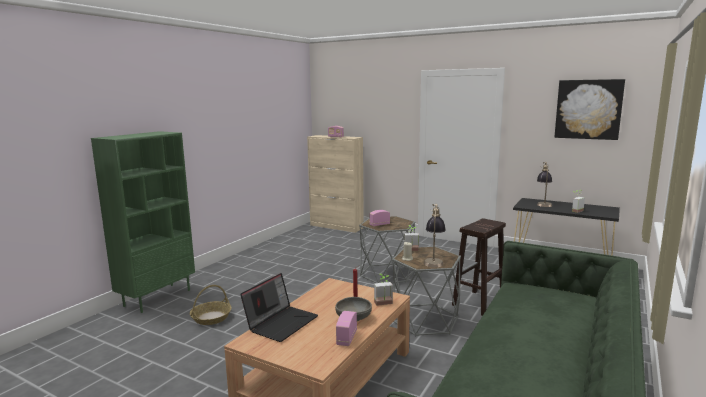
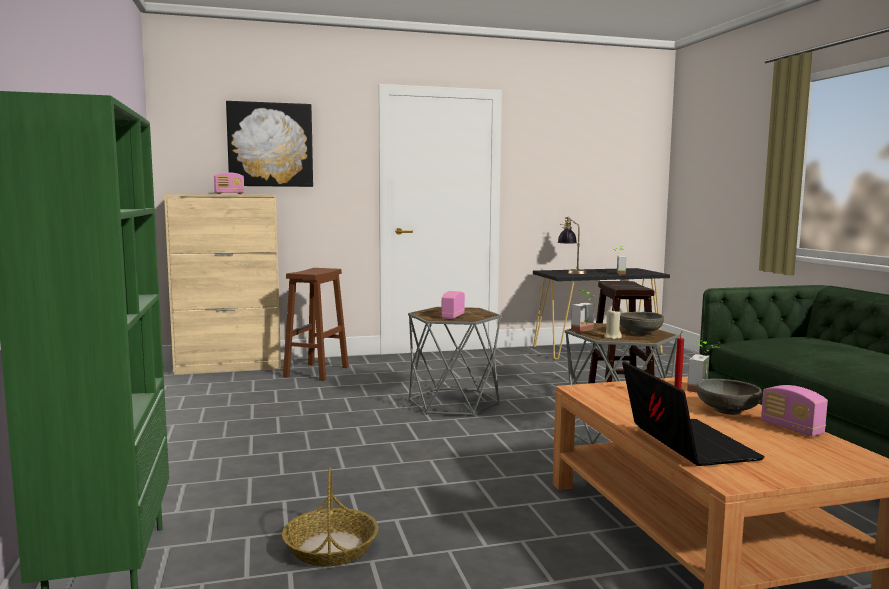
camera: 45 degrees left, 5 degrees down
table lamp [424,204,446,267] -> grey bowl [620,312,664,335]
picture [554,79,625,140] -> picture moved to [226,101,313,187]
none -> brown stool [283,268,349,381]

